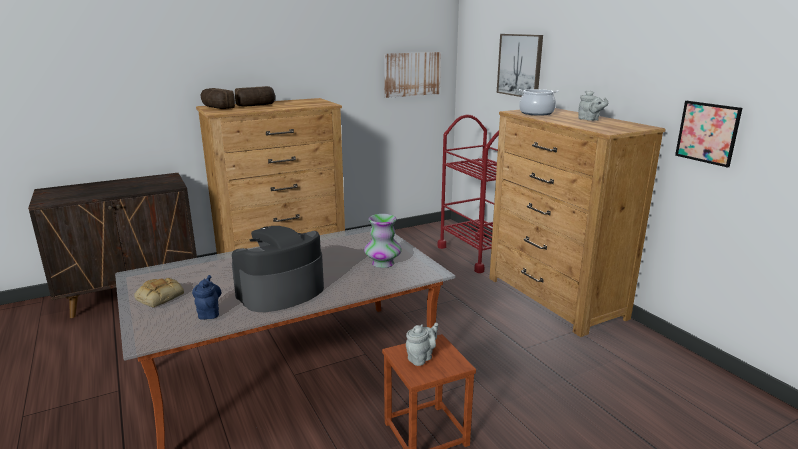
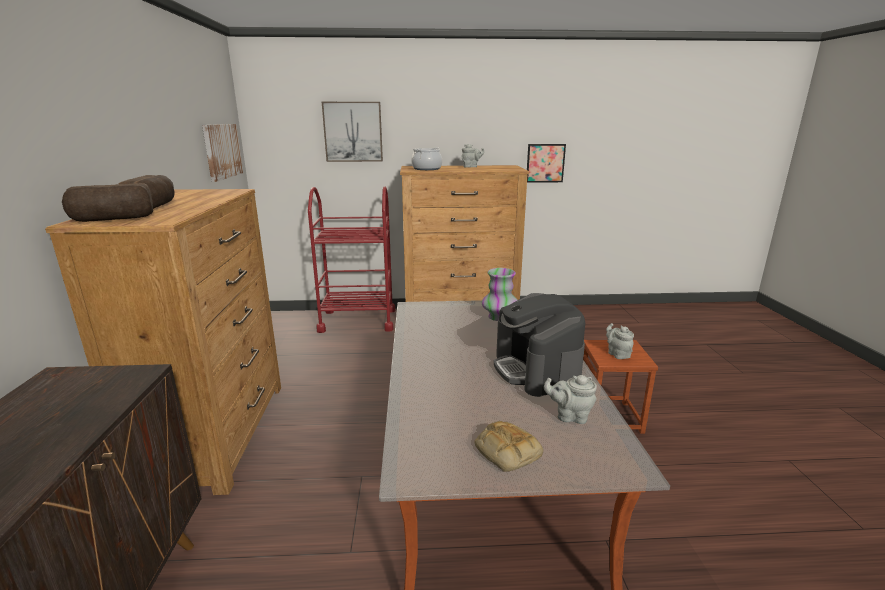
camera: 65 degrees left, 0 degrees up
blue teapot [192,275,222,320] -> grey teapot [544,375,597,424]

